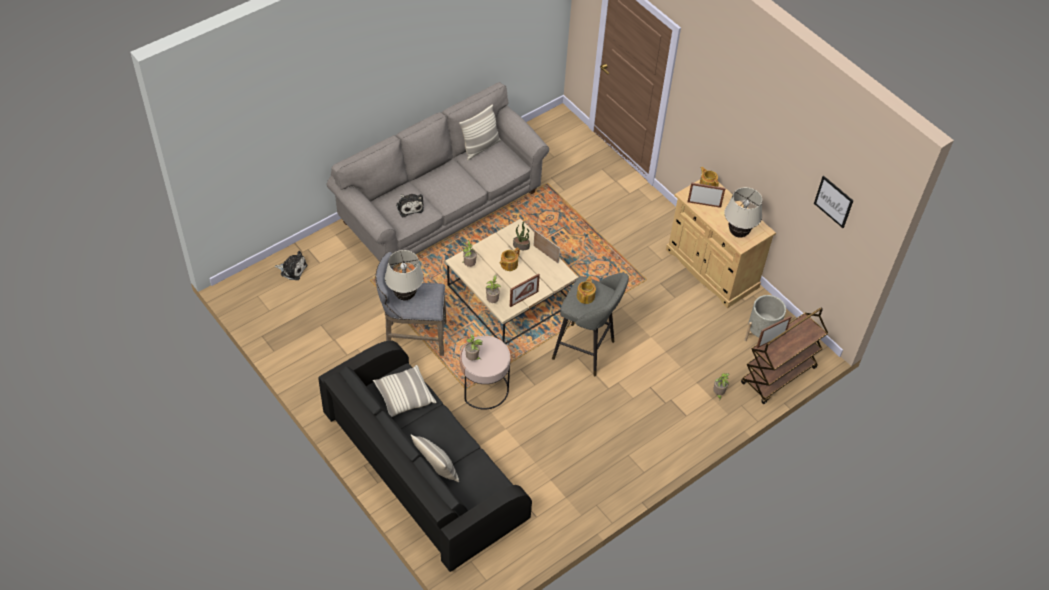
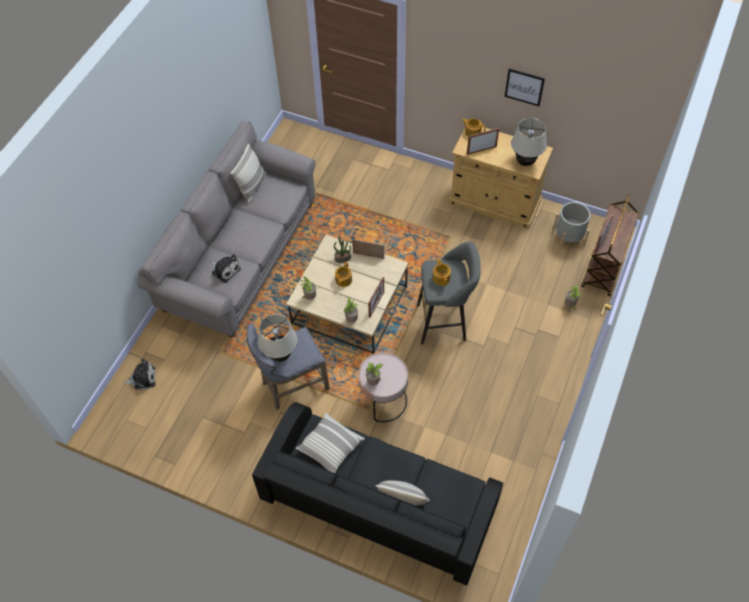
camera: 25 degrees left, 5 degrees up
picture [814,176,853,228] -> picture moved to [504,69,545,106]

